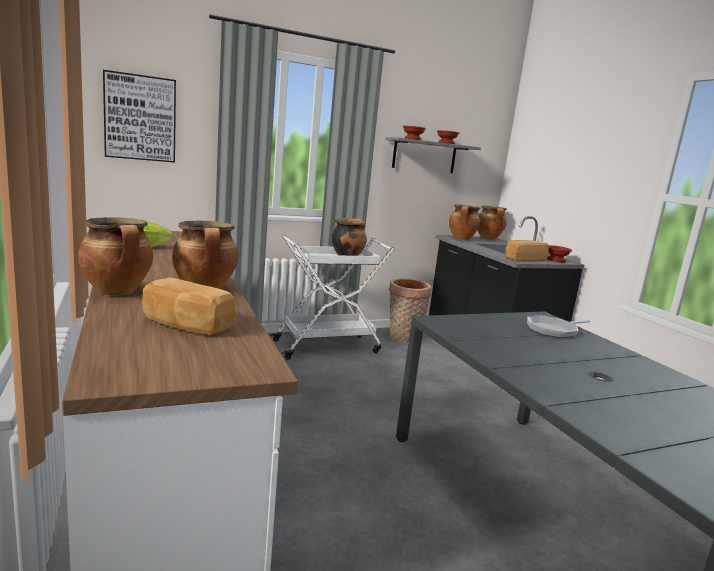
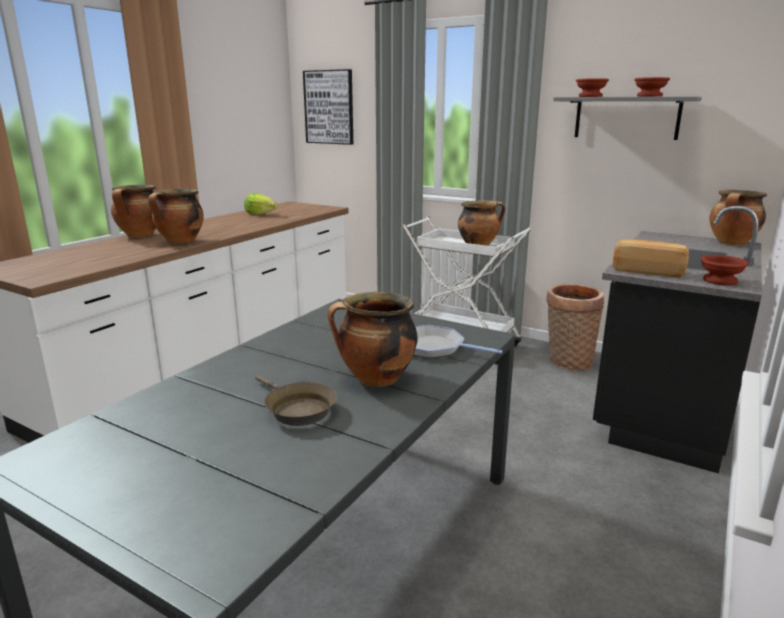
camera: 55 degrees right, 5 degrees up
bread [142,277,235,335] -> none
cooking pot [449,204,481,240] -> cooking pot moved to [327,292,418,387]
none -> brown frying pan [255,375,337,426]

